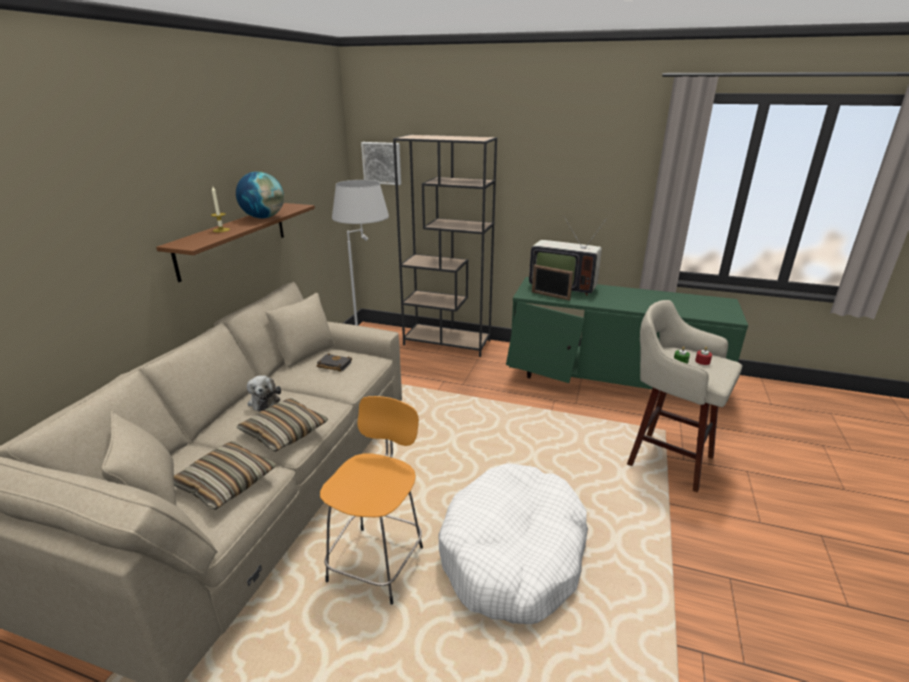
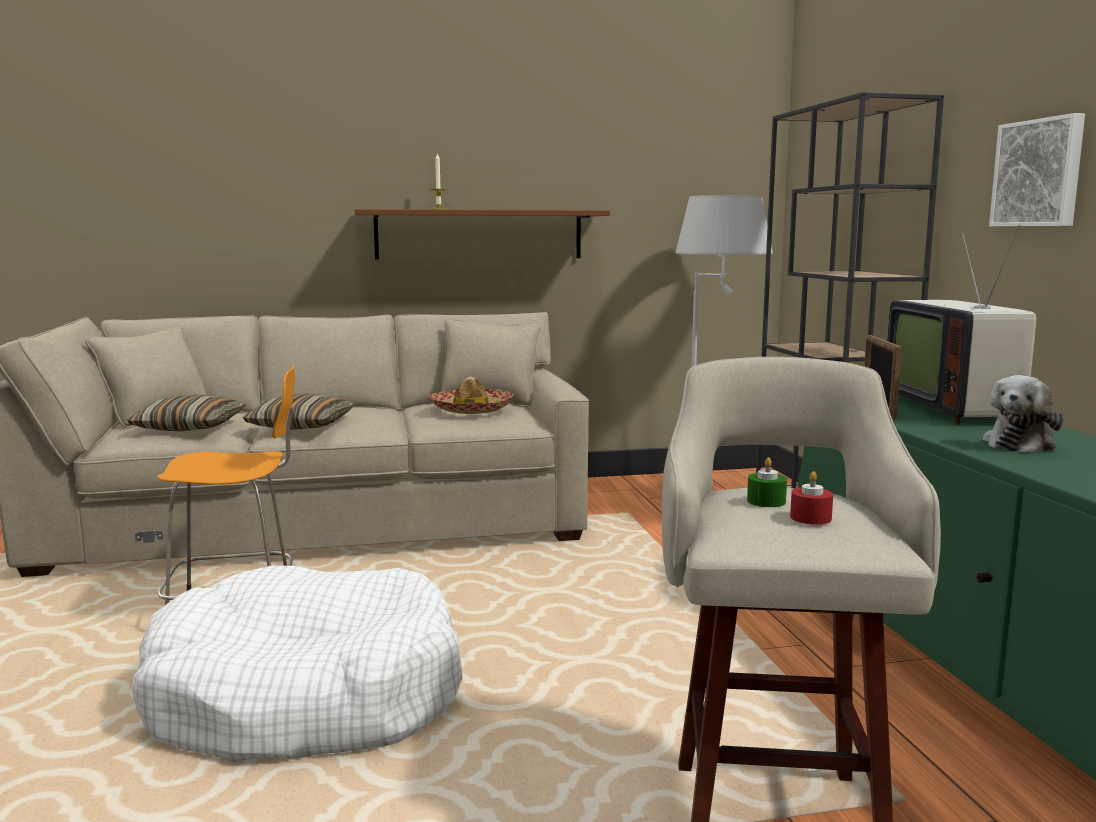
camera: 60 degrees right, 15 degrees down
globe [236,171,284,218] -> none
plush toy [247,375,281,412] -> plush toy moved to [983,375,1064,454]
black book [317,353,352,372] -> hat [428,377,514,414]
picture [361,142,401,185] -> picture moved to [989,113,1085,226]

